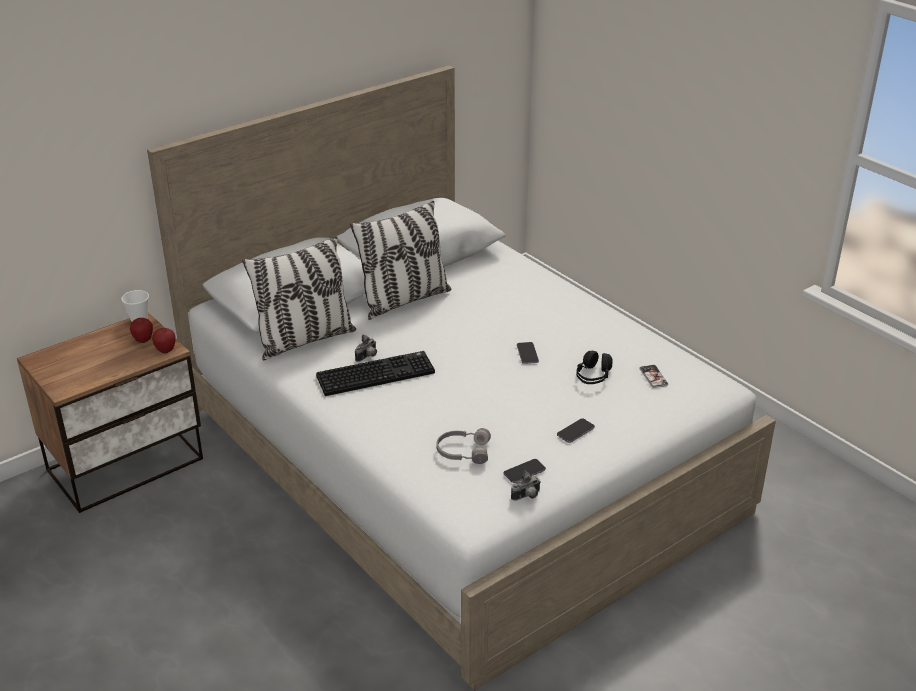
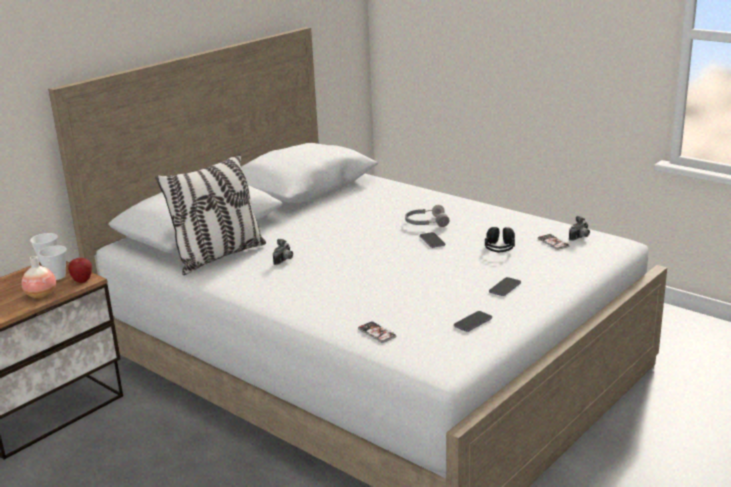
camera: 10 degrees left, 10 degrees down
apple [130,318,153,343] -> cup [38,245,67,280]
keyboard [316,351,435,396] -> none
pillow [350,201,451,320] -> none
grey headphones [436,428,491,464] -> grey headphones moved to [405,205,450,227]
camera [511,470,541,501] -> camera moved to [569,216,590,241]
none -> vase [21,256,56,299]
none -> phone [358,321,396,343]

